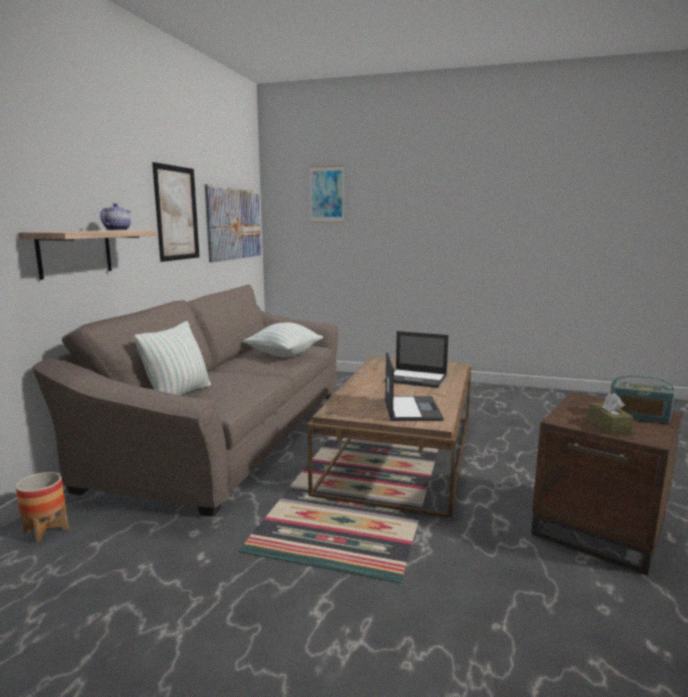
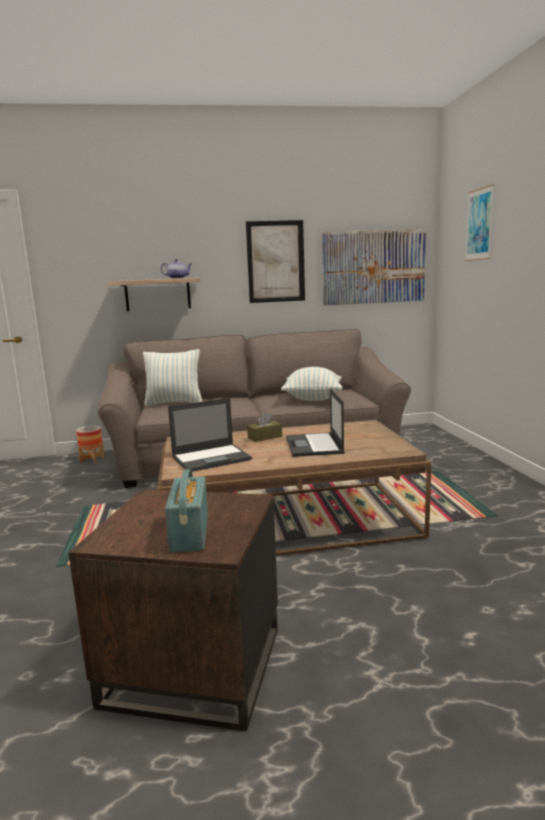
camera: 65 degrees right, 0 degrees up
brown tissue box [588,393,634,435] -> brown tissue box moved to [247,412,282,442]

